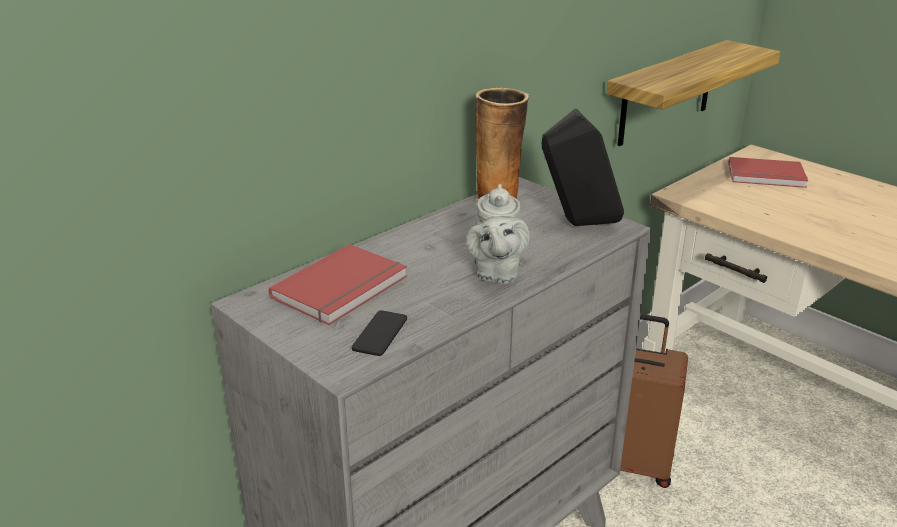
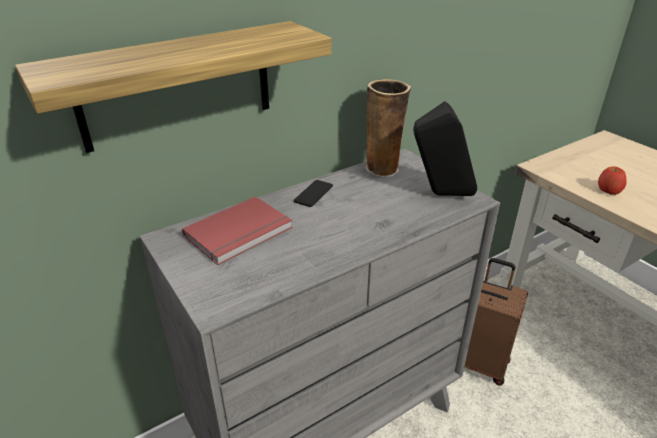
camera: 10 degrees right, 5 degrees up
phone [352,310,407,356] -> phone moved to [294,180,333,207]
grey teapot [466,184,529,284] -> none
shelf [607,40,780,146] -> shelf moved to [15,21,332,153]
red book [728,157,808,188] -> none
none -> apple [598,166,627,195]

